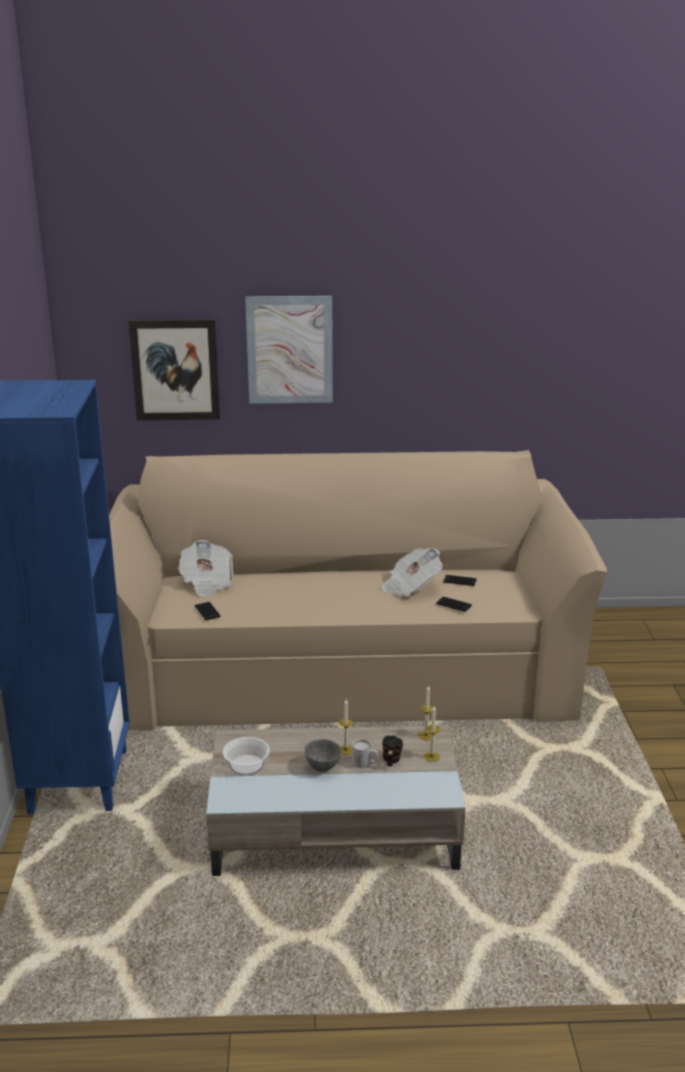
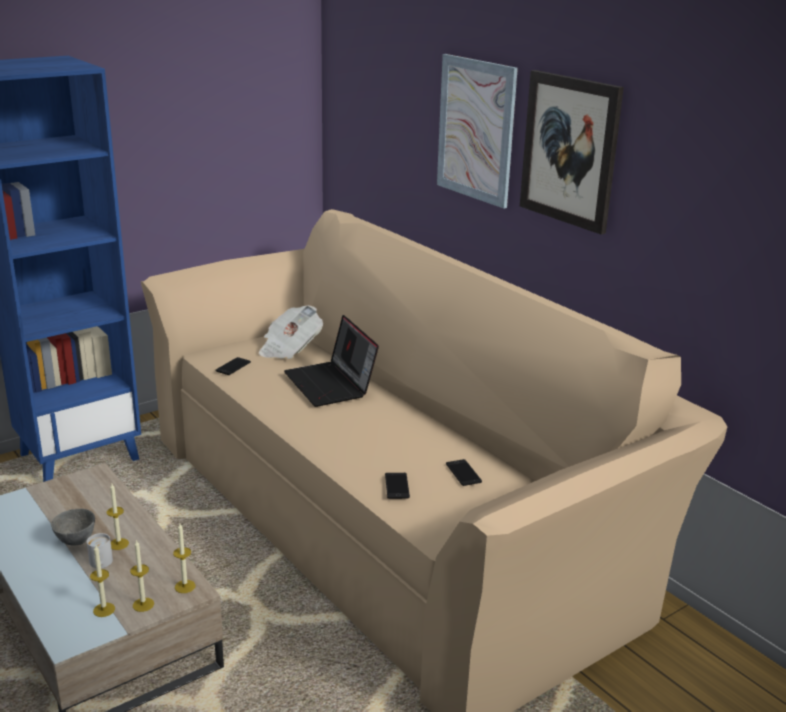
camera: 55 degrees right, 0 degrees up
picture [129,319,220,420] -> picture moved to [520,70,624,235]
bowl [223,737,270,776] -> none
newspaper [381,548,443,597] -> none
mug [382,736,403,767] -> none
none -> candle [90,544,115,617]
none -> laptop [284,315,379,407]

